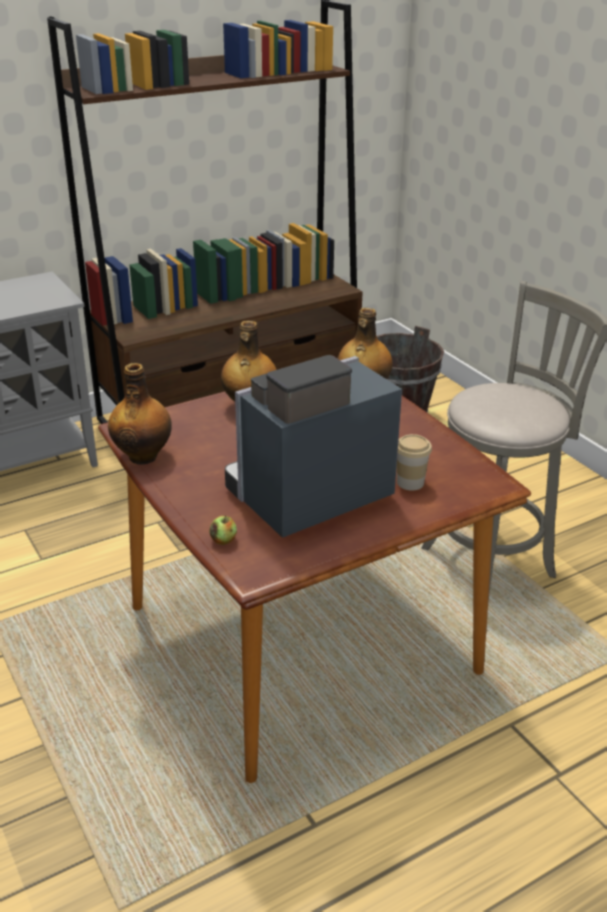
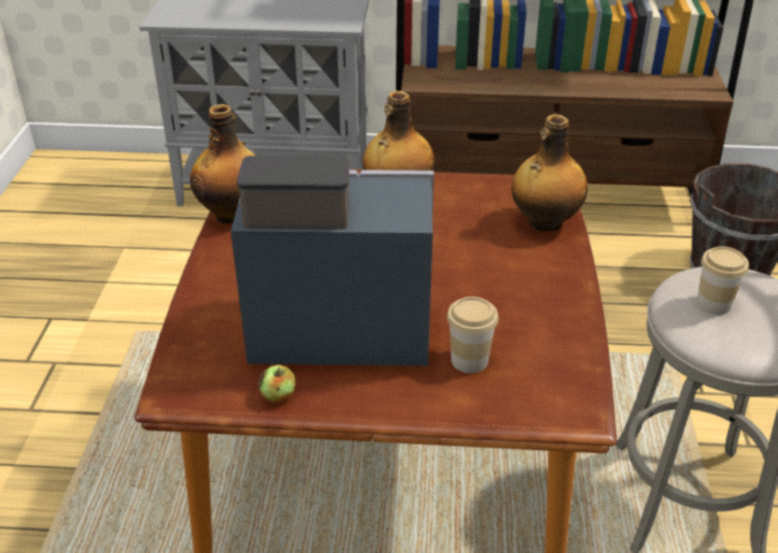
camera: 35 degrees right, 5 degrees up
apple [209,515,237,545] -> apple moved to [258,365,295,402]
none -> cup [697,246,749,315]

